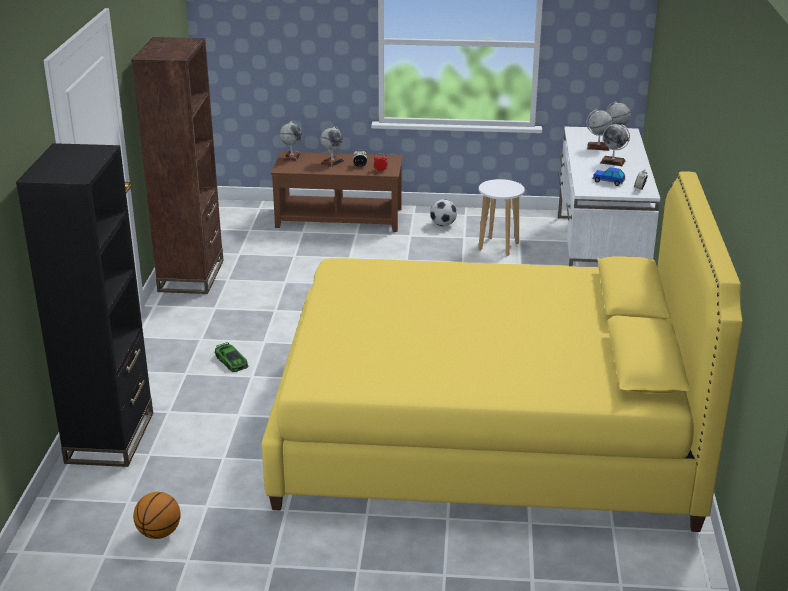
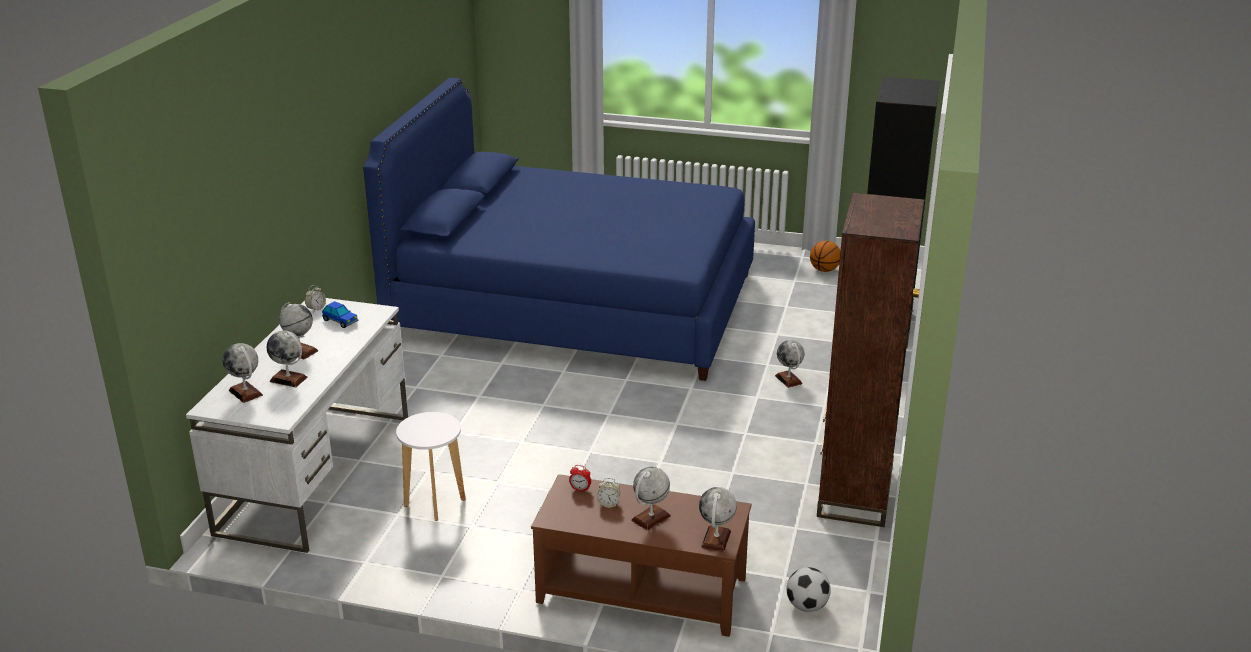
camera: 170 degrees left, 0 degrees up
toy car [215,342,248,372] -> globe [775,340,804,388]
yellow bed [261,172,743,532] -> blue bed [363,78,755,381]
football [430,199,457,226] -> football moved to [786,567,831,612]

